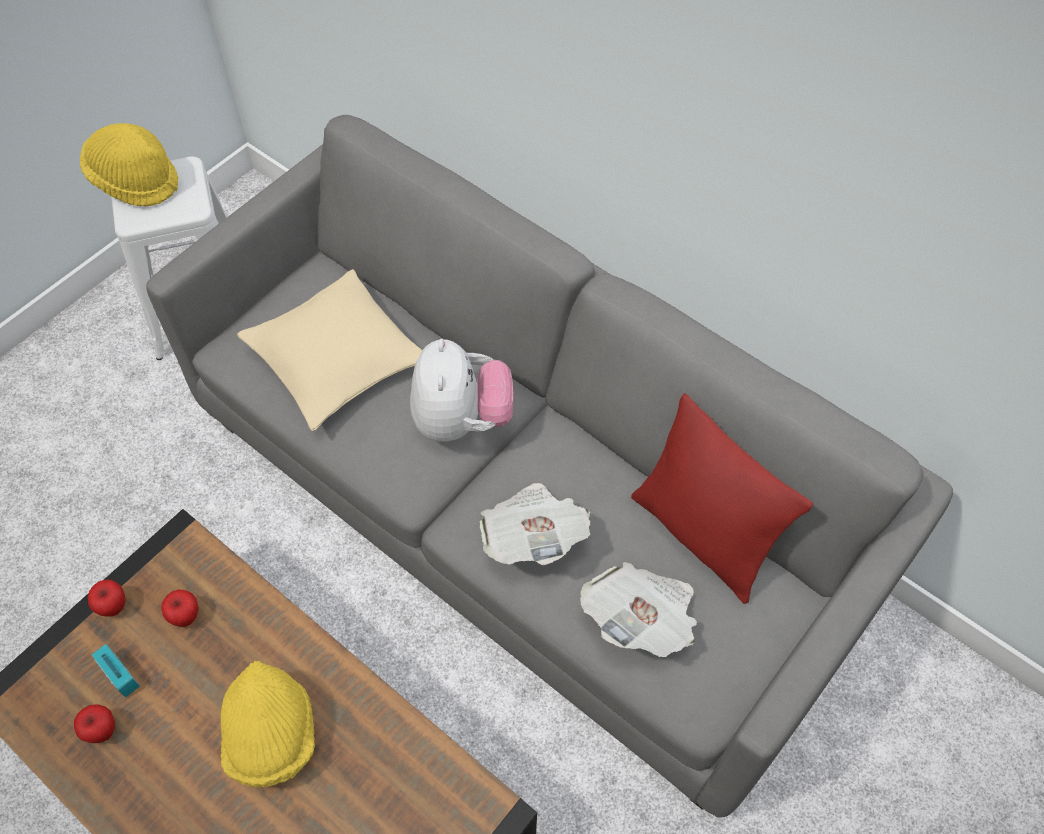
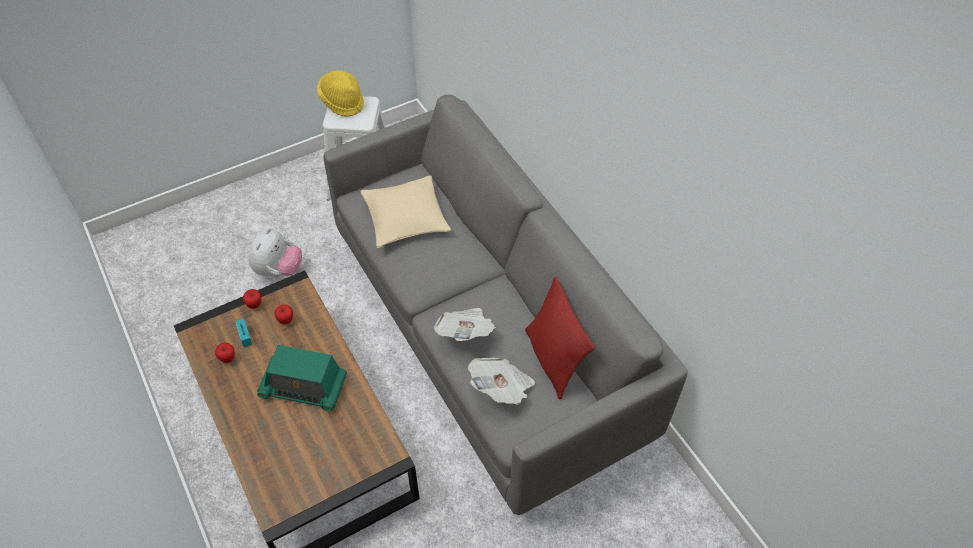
camera: 20 degrees right, 5 degrees down
yellow hat [220,661,315,788] -> radio [257,345,347,411]
plush toy [410,339,513,442] -> plush toy moved to [249,228,302,276]

